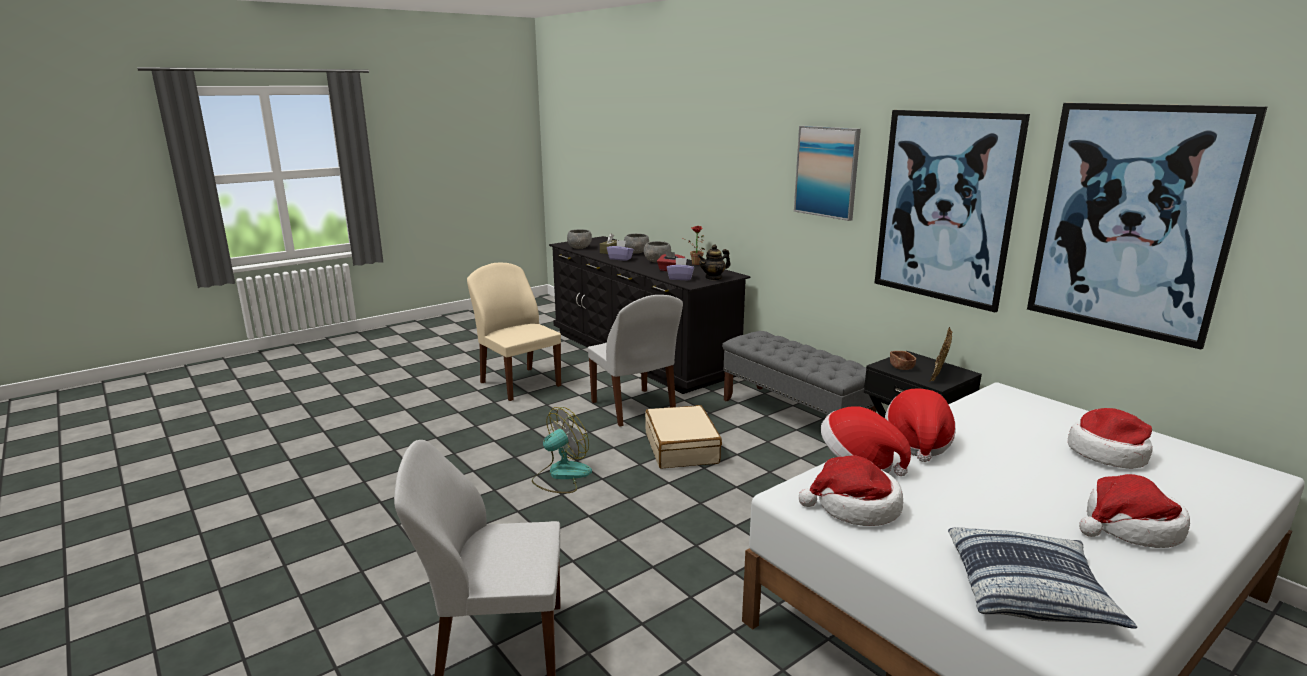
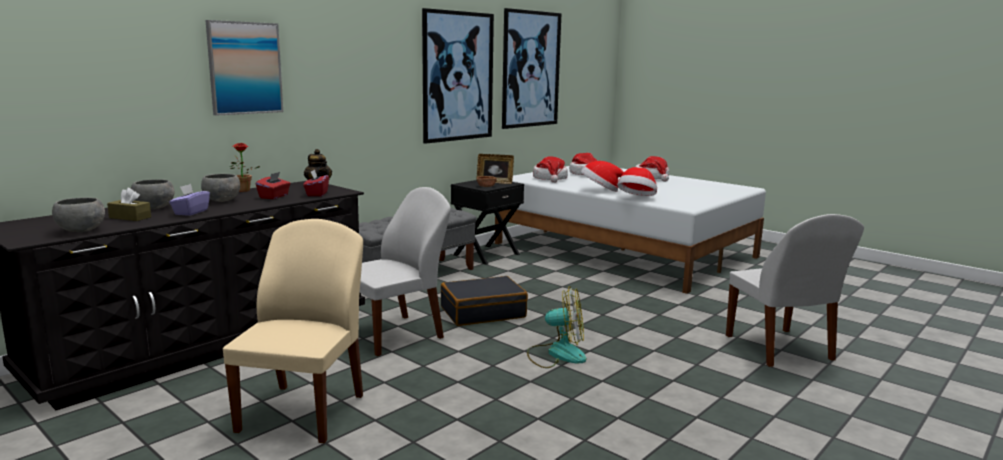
camera: 100 degrees left, 5 degrees down
beige chair [467,263,561,401] -> beige chair turned 150 degrees clockwise [223,219,363,443]
fan [532,407,592,493] -> fan turned 150 degrees clockwise [527,286,587,368]
beige suitcase [645,405,722,468] -> black suitcase [441,276,528,326]
purple tissue box [667,258,694,280] -> red tissue box [303,169,329,196]
picture [794,126,861,221] -> picture moved to [205,20,283,116]
hat [799,456,903,526] -> hat moved to [533,156,568,183]
pillow [948,527,1137,629] -> none

